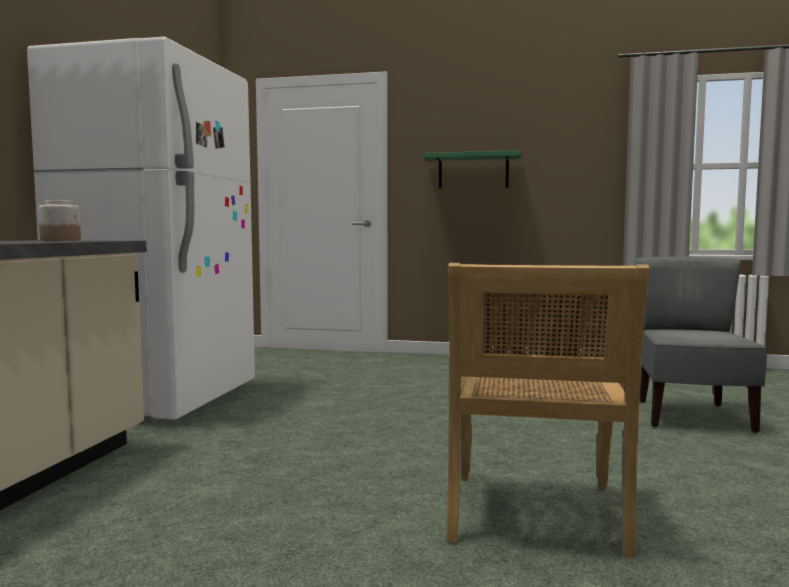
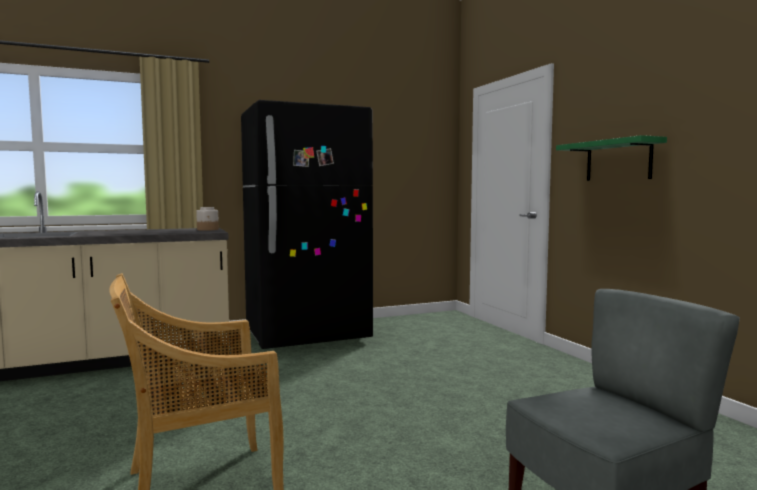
camera: 55 degrees right, 0 degrees up
white fridge [27,37,255,424] -> black fridge [241,100,373,349]

